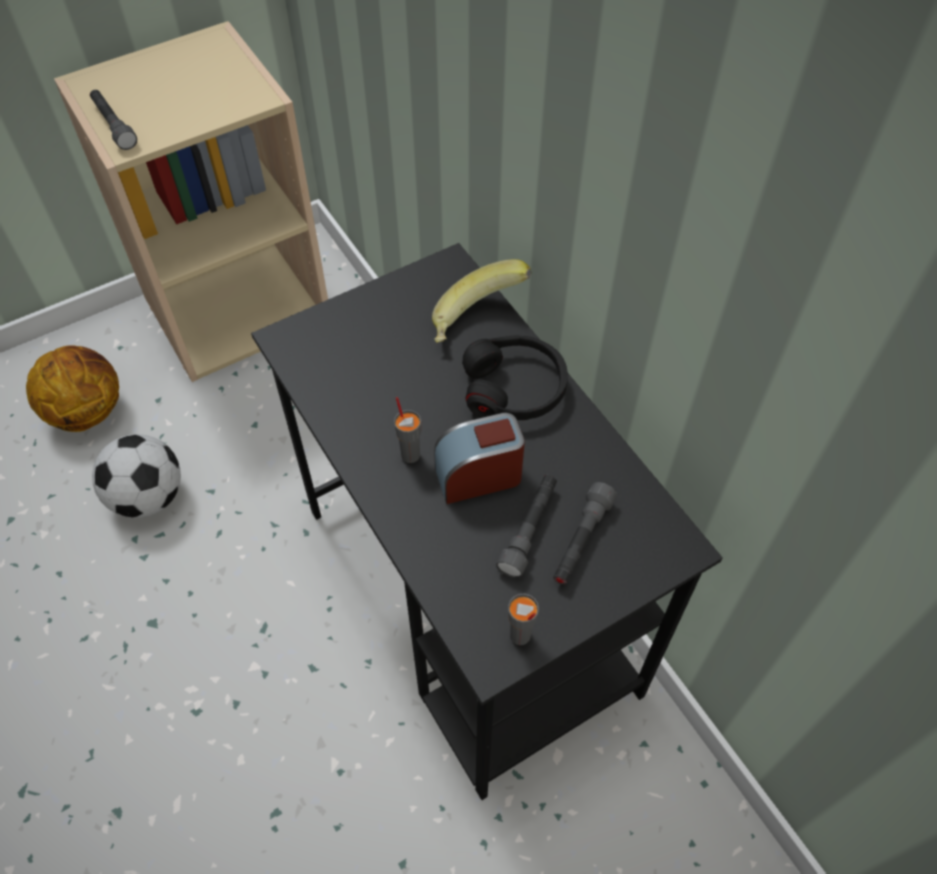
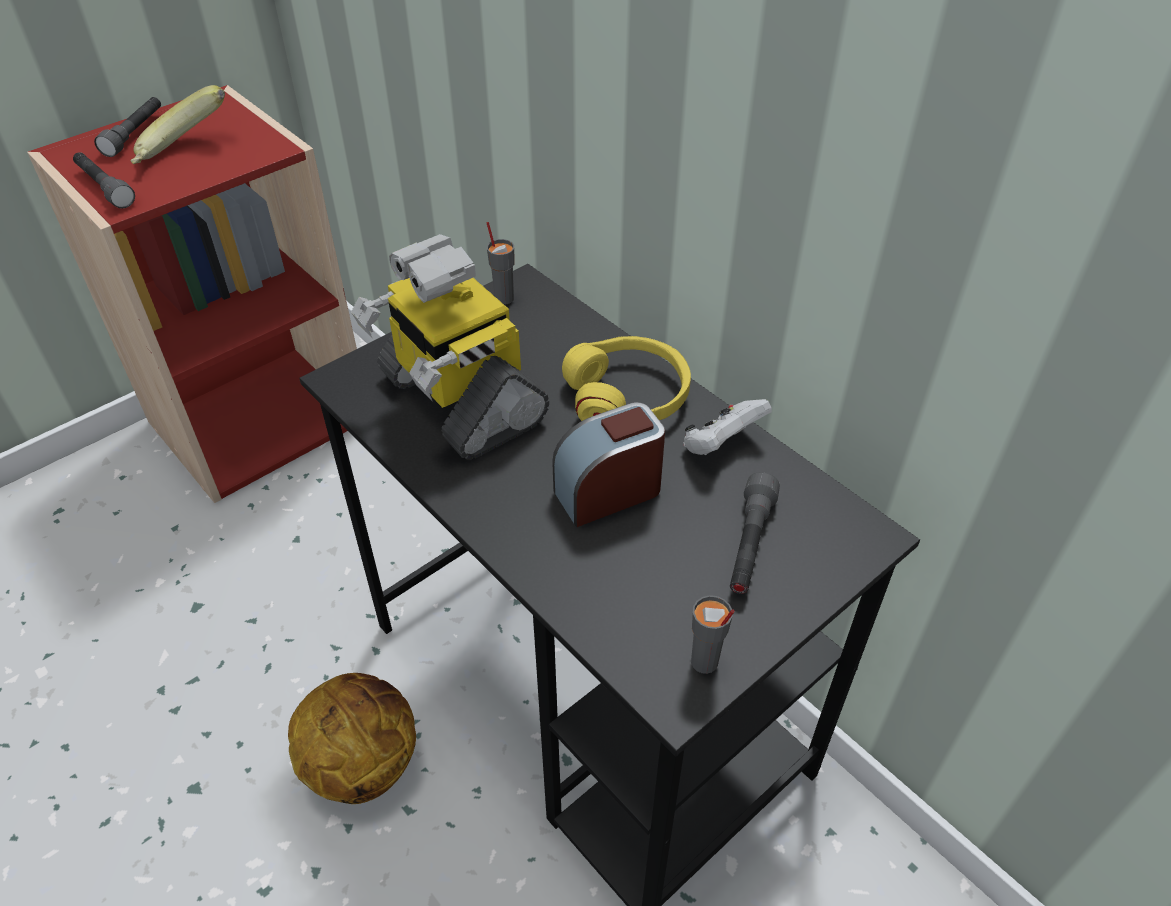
camera: 10 degrees left, 10 degrees down
basketball [26,345,119,432] -> basketball moved to [288,673,416,804]
beige bookcase [54,21,328,382] -> red bookcase [27,85,357,503]
football [92,434,181,518] -> none
grey cup [394,397,421,463] -> grey cup moved to [487,222,514,305]
banana [432,259,531,343] -> banana moved to [131,85,225,164]
black headphones [462,335,568,420] -> yellow headphones [562,336,691,421]
grey flashlight [496,475,557,578] -> grey flashlight moved to [94,97,161,157]
none -> toy robot [351,234,549,460]
none -> white game controller [684,399,772,455]

